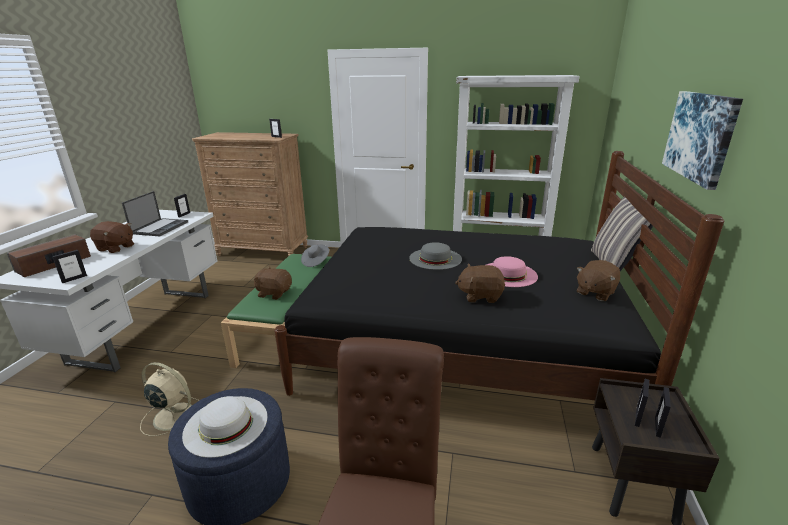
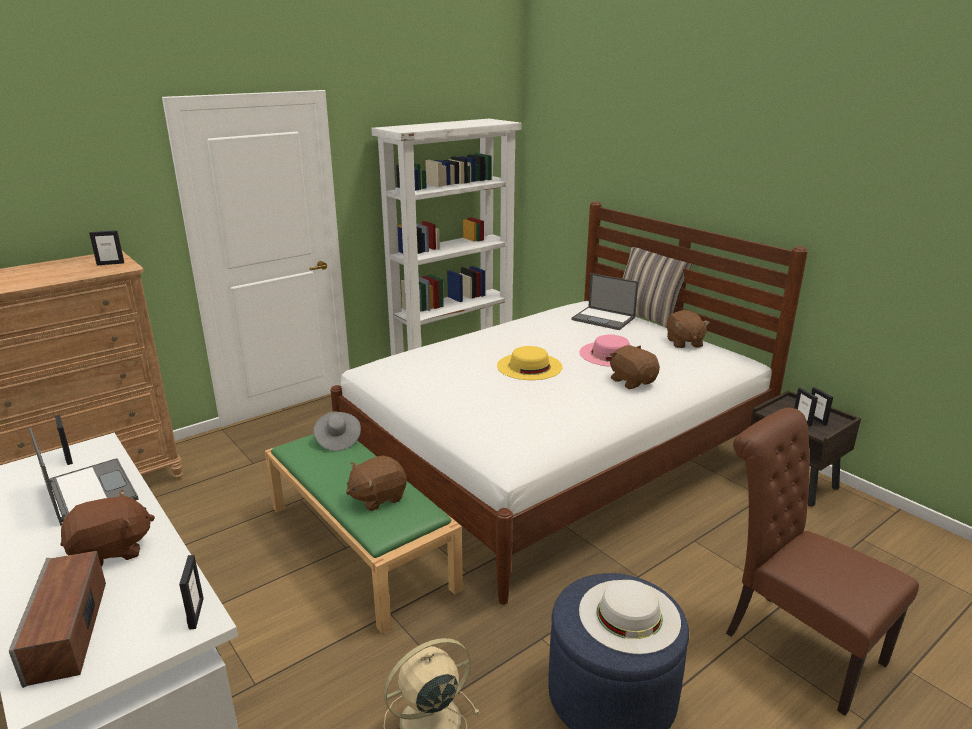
camera: 50 degrees left, 0 degrees up
black bed [274,151,724,400] -> white bed [330,201,808,605]
grey hat [409,242,462,270] -> yellow hat [497,346,563,380]
brown plush toy [455,264,505,303] -> brown plush toy turned 105 degrees clockwise [610,345,660,389]
picture [662,91,743,190] -> none
none -> laptop [571,273,639,330]

